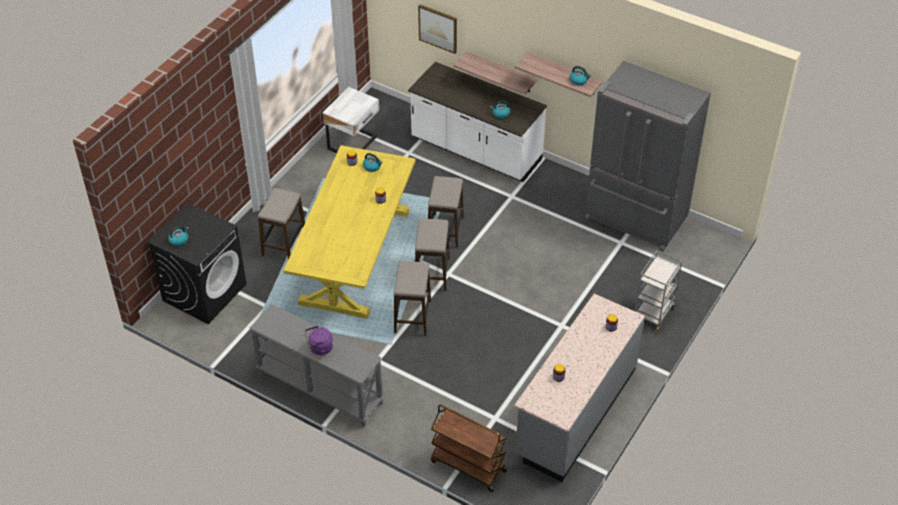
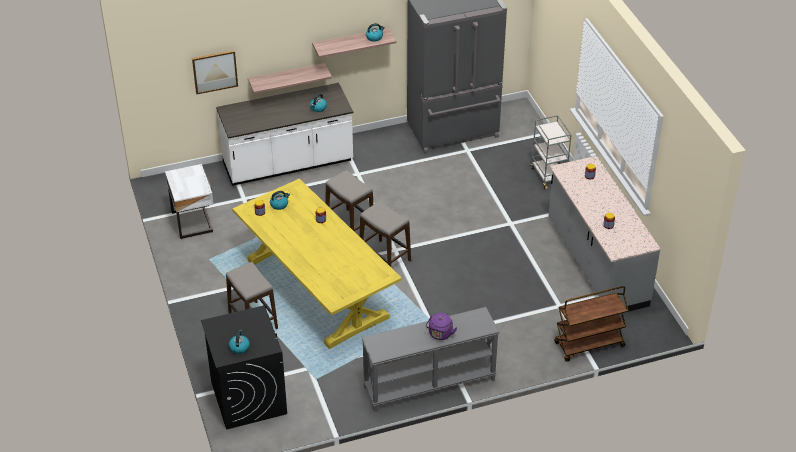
camera: 50 degrees left, 5 degrees down
stool [394,261,431,335] -> none

